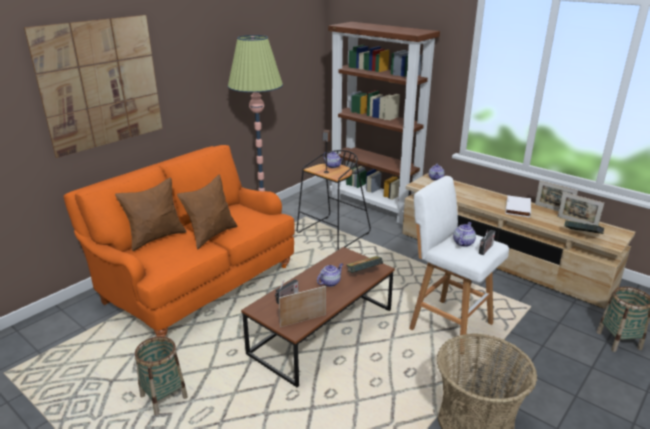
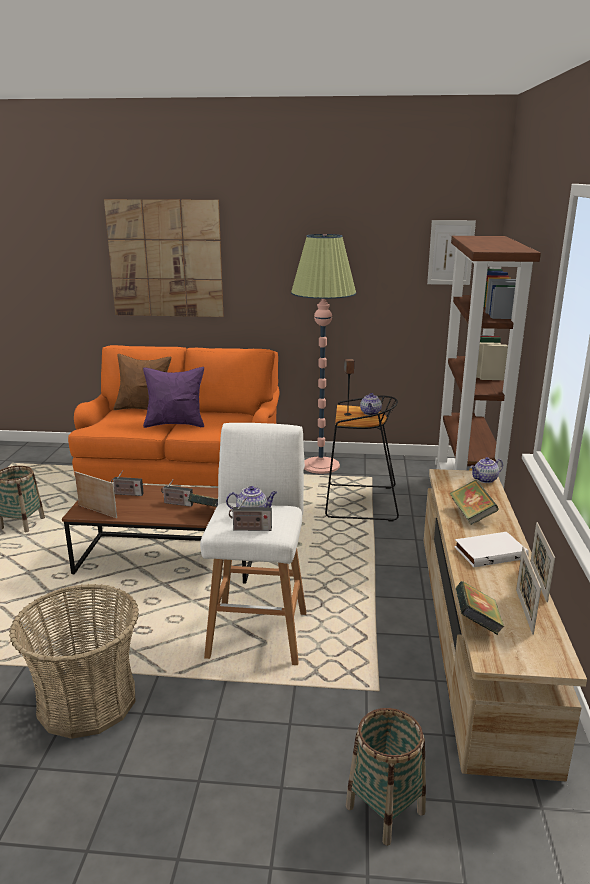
camera: 55 degrees right, 5 degrees down
brown pillow [177,174,238,249] -> purple pillow [143,367,204,428]
teapot [317,264,343,287] -> radio [161,479,193,507]
none -> picture [427,220,476,285]
none -> book [450,480,499,525]

